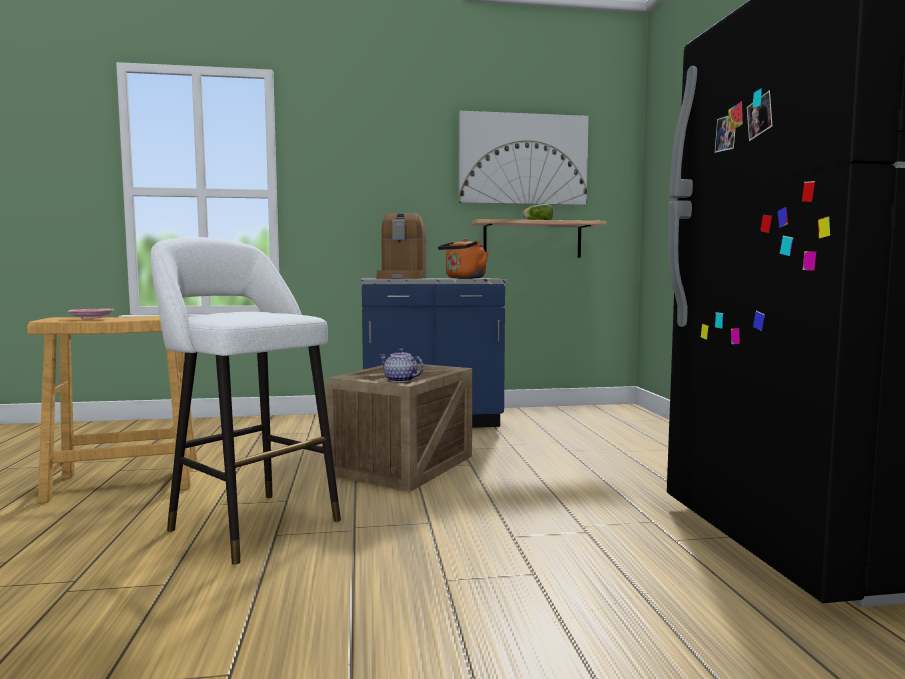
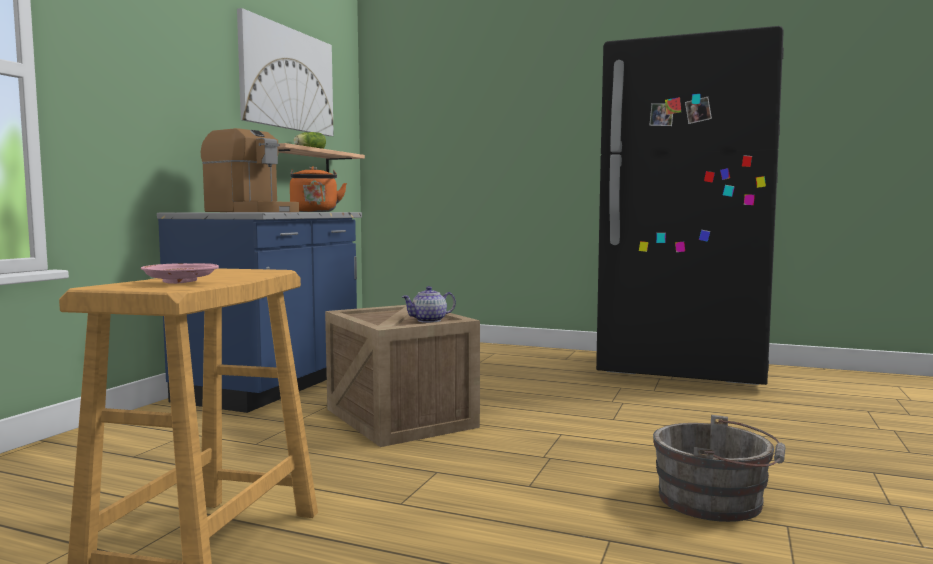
camera: 60 degrees left, 0 degrees up
white stool [150,237,341,565] -> none
none -> grey bucket [653,415,786,522]

